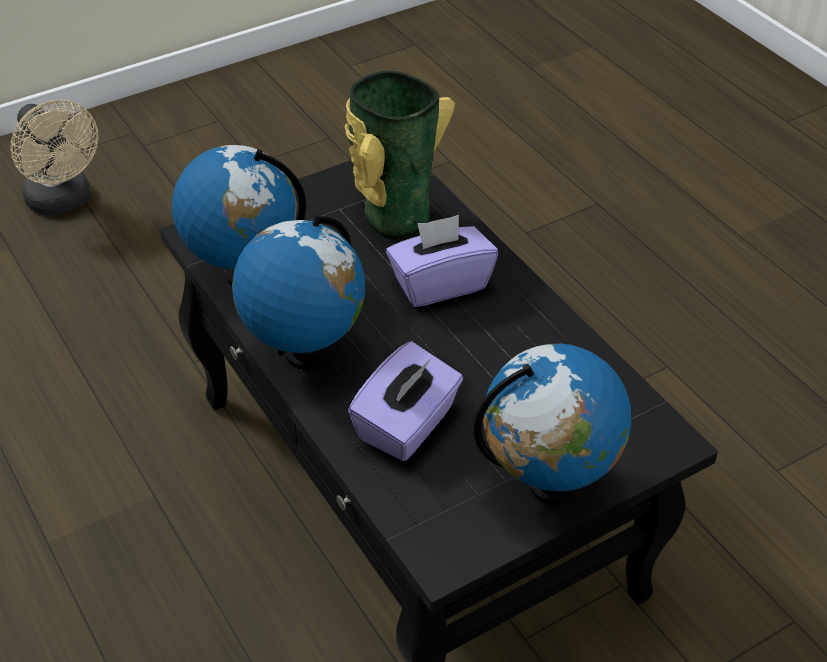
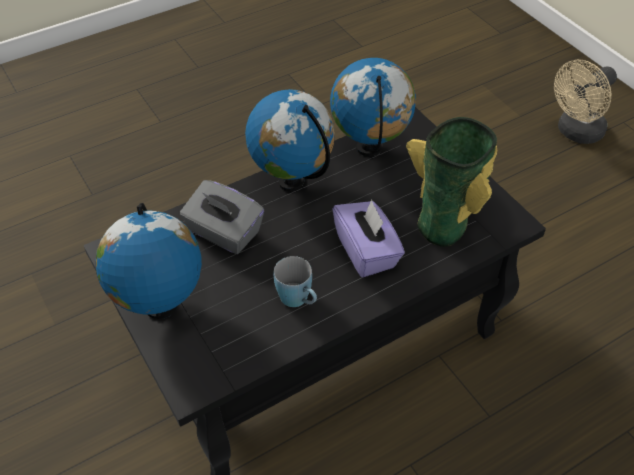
camera: 90 degrees right, 5 degrees up
purple tissue box [348,341,463,461] -> grey tissue box [180,180,264,254]
none -> blue mug [274,256,317,307]

